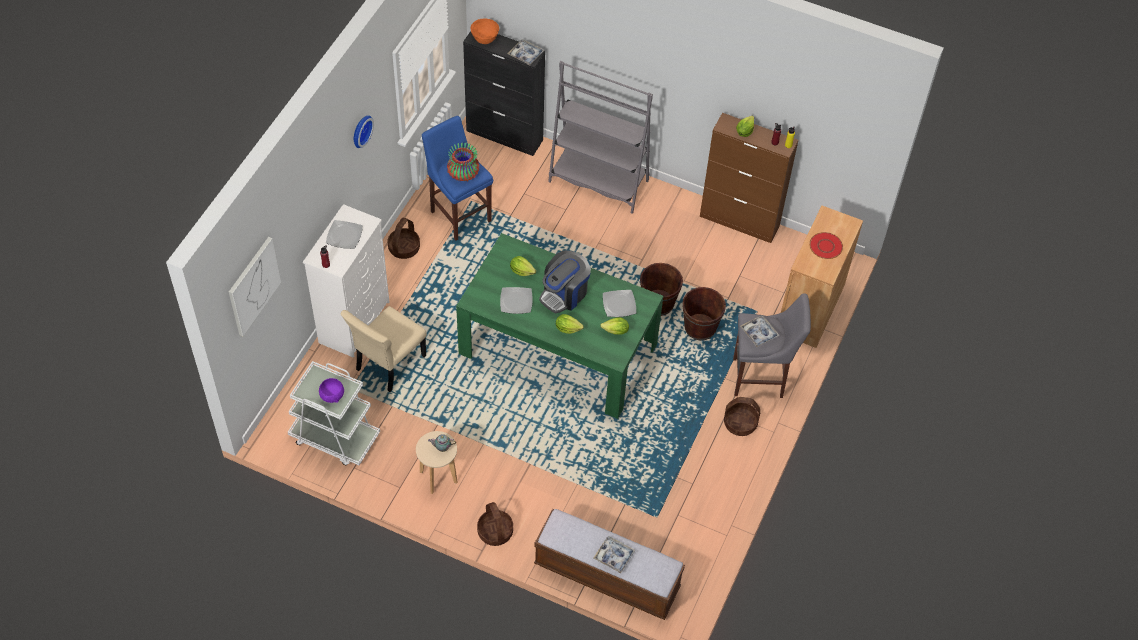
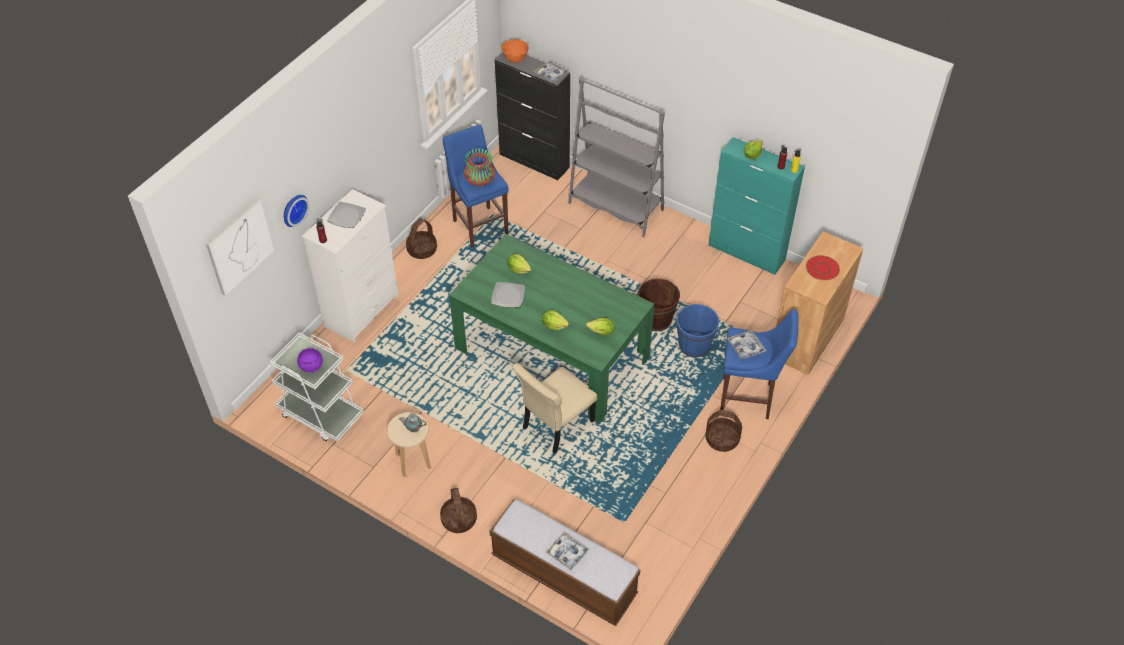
camera: 10 degrees right, 5 degrees down
beige chair [341,306,427,392] -> beige chair moved to [513,363,597,454]
wall clock [354,115,374,148] -> wall clock moved to [284,195,309,227]
coffee machine [539,250,591,313] -> none
plate [603,290,636,317] -> none
brown bucket [682,287,726,340] -> blue bucket [677,304,719,358]
brown cabinet [700,113,798,243] -> turquoise cabinet [708,137,805,275]
grey stool [733,293,811,398] -> blue stool [720,309,799,419]

